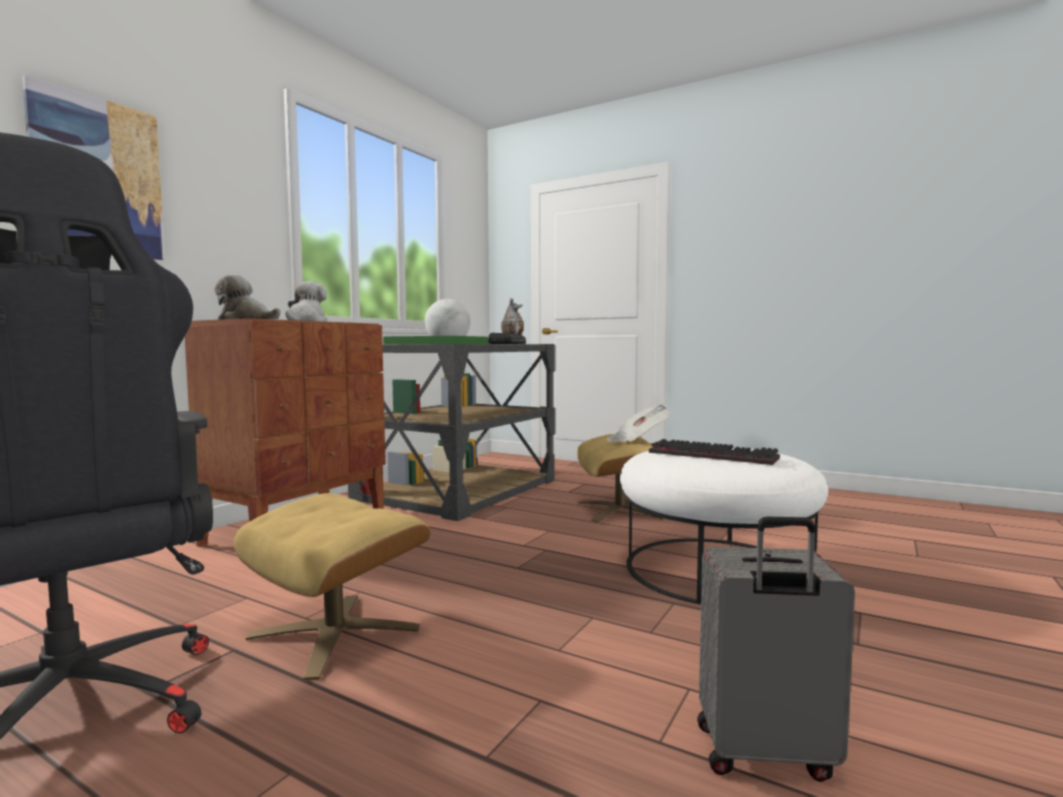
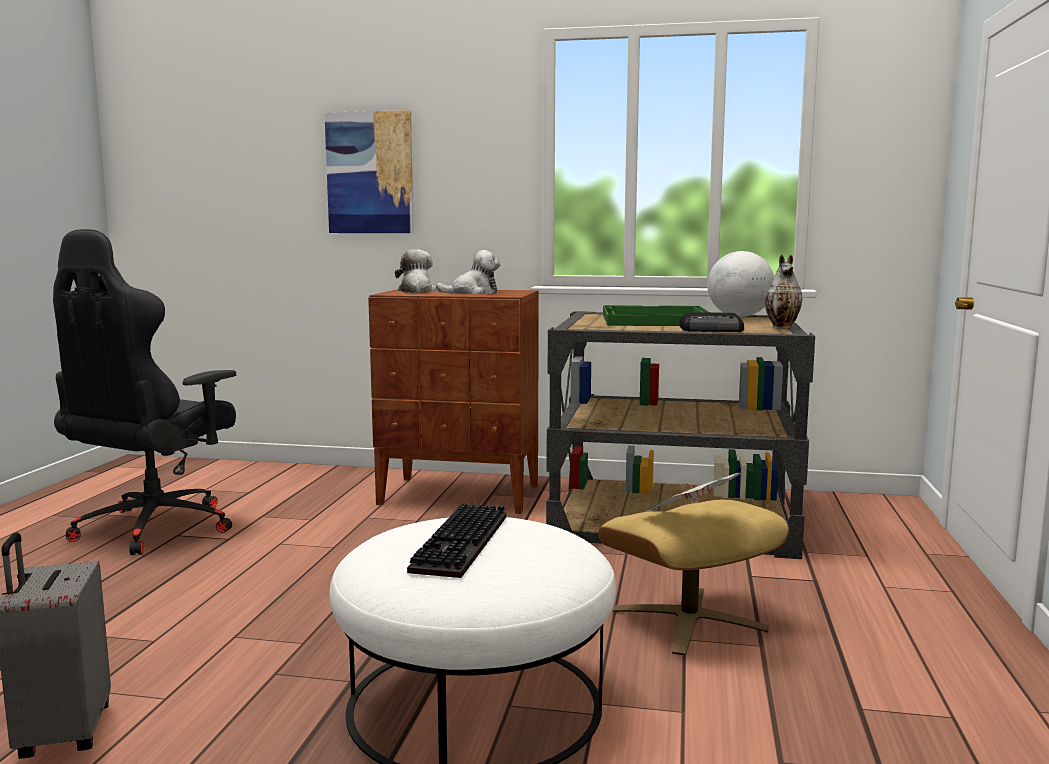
camera: 70 degrees right, 5 degrees up
beige ottoman [234,493,430,681] -> none

